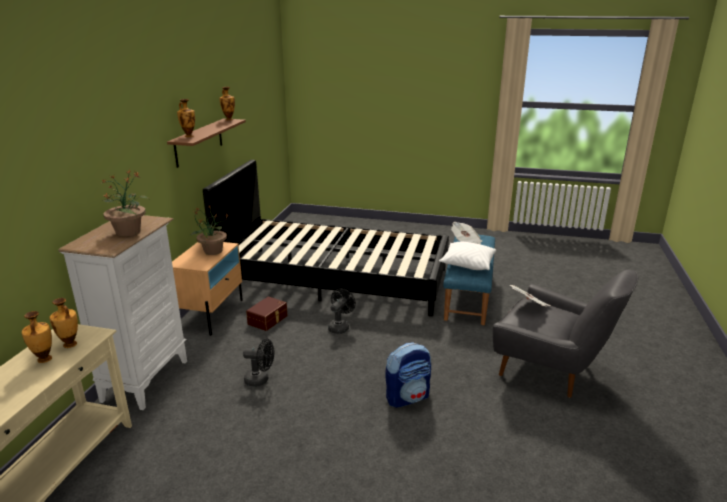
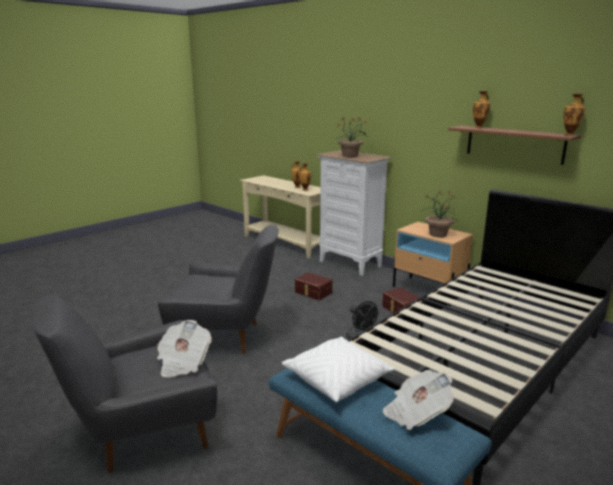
camera: 120 degrees right, 5 degrees down
black fan [243,339,274,387] -> brown storage box [295,272,333,301]
backpack [385,342,431,408] -> grey armchair [158,225,279,354]

